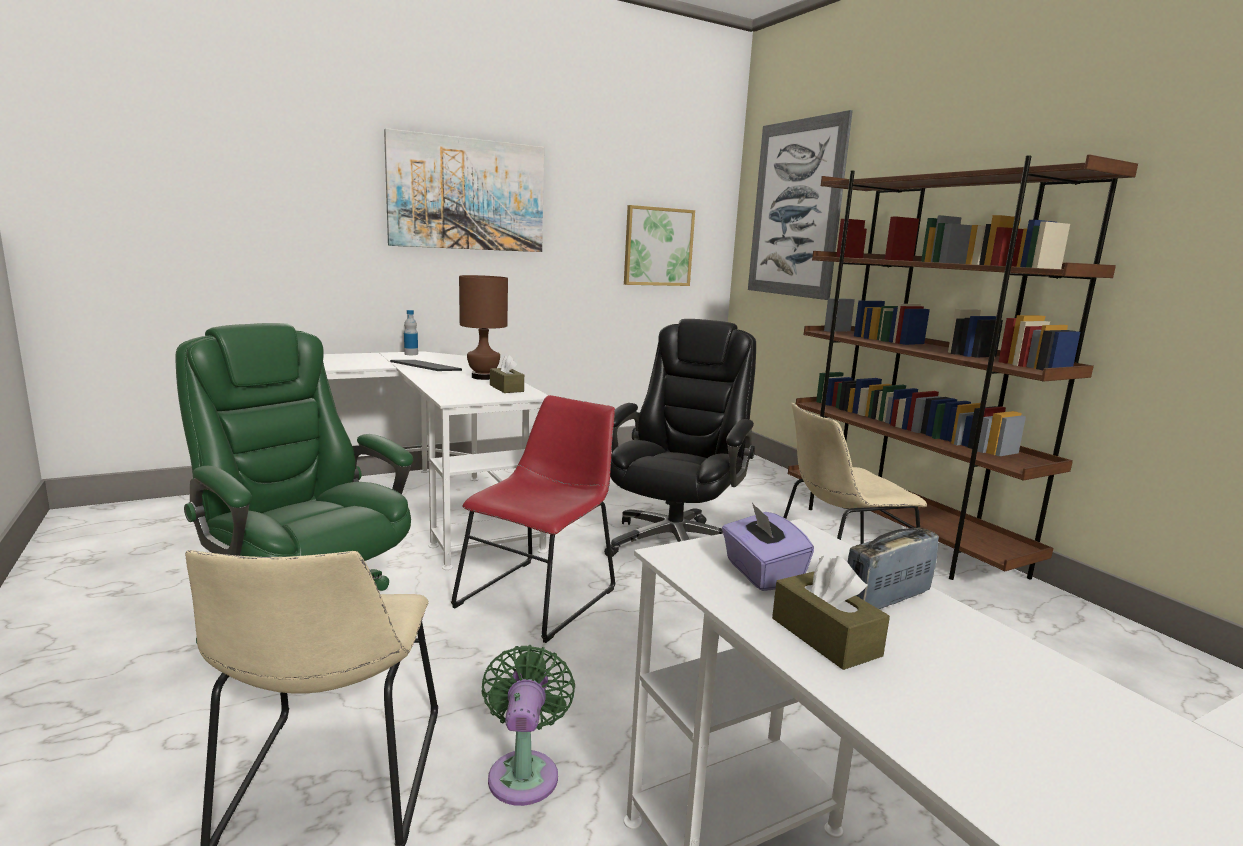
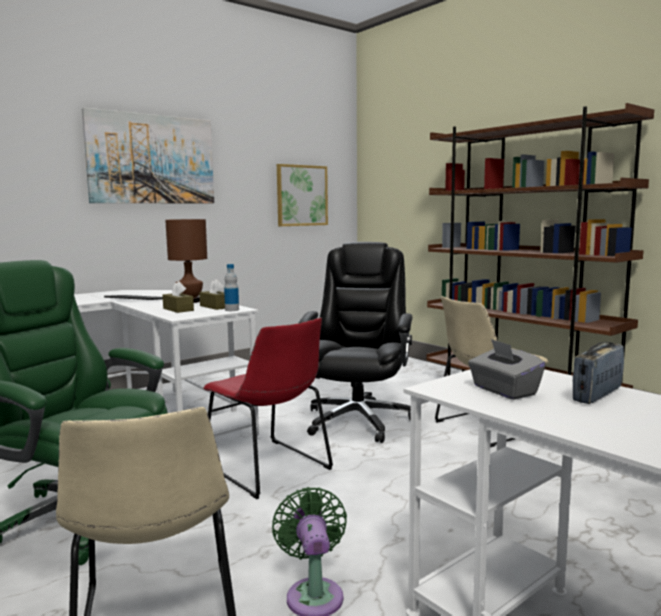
camera: 10 degrees left, 5 degrees down
bottle [404,310,418,355] -> bottle moved to [224,264,239,311]
red chair [451,395,615,643] -> red chair turned 120 degrees clockwise [203,318,333,499]
purple tissue box [722,503,814,591] -> grey tissue box [468,339,545,400]
picture [748,110,853,300] -> none
brown tissue box [772,556,890,670] -> brown tissue box moved to [162,281,194,313]

